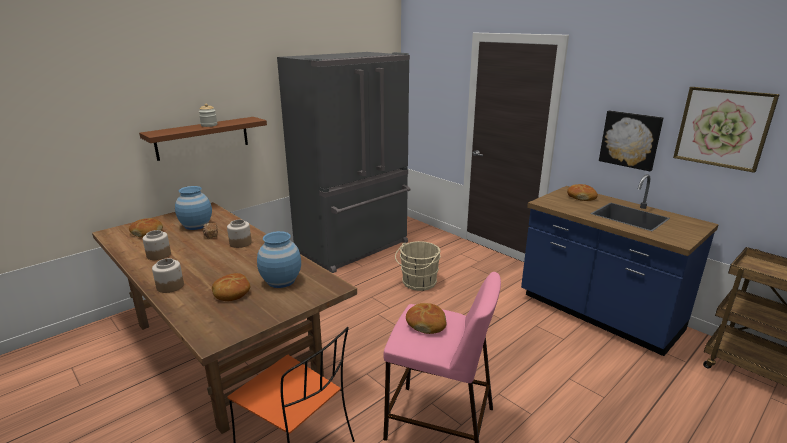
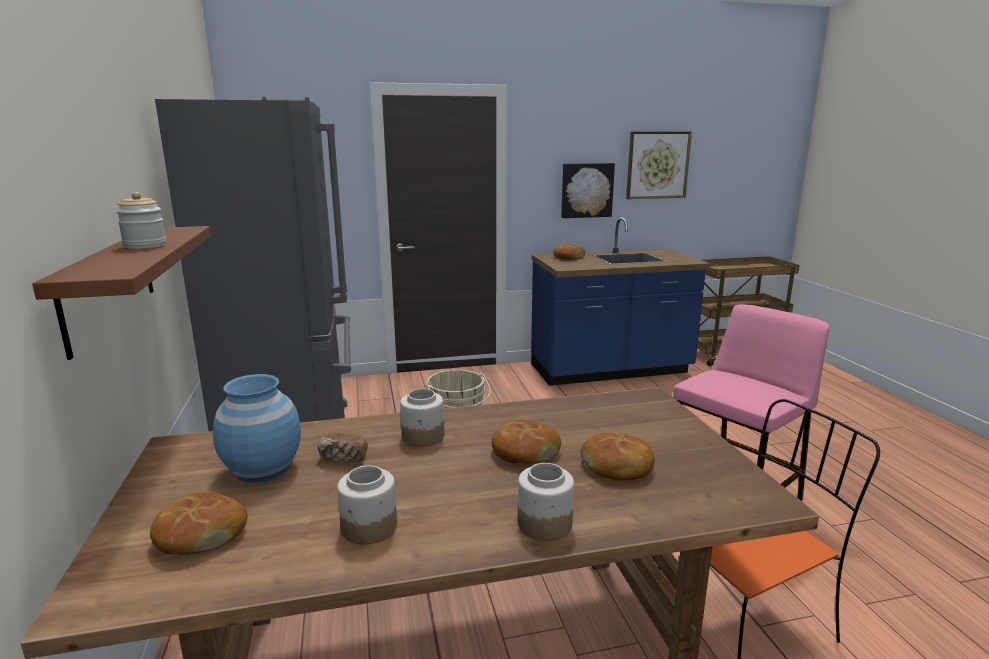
camera: 60 degrees left, 5 degrees down
blue vase [257,231,301,288] -> none
bread [406,303,446,334] -> bread moved to [492,420,561,464]

